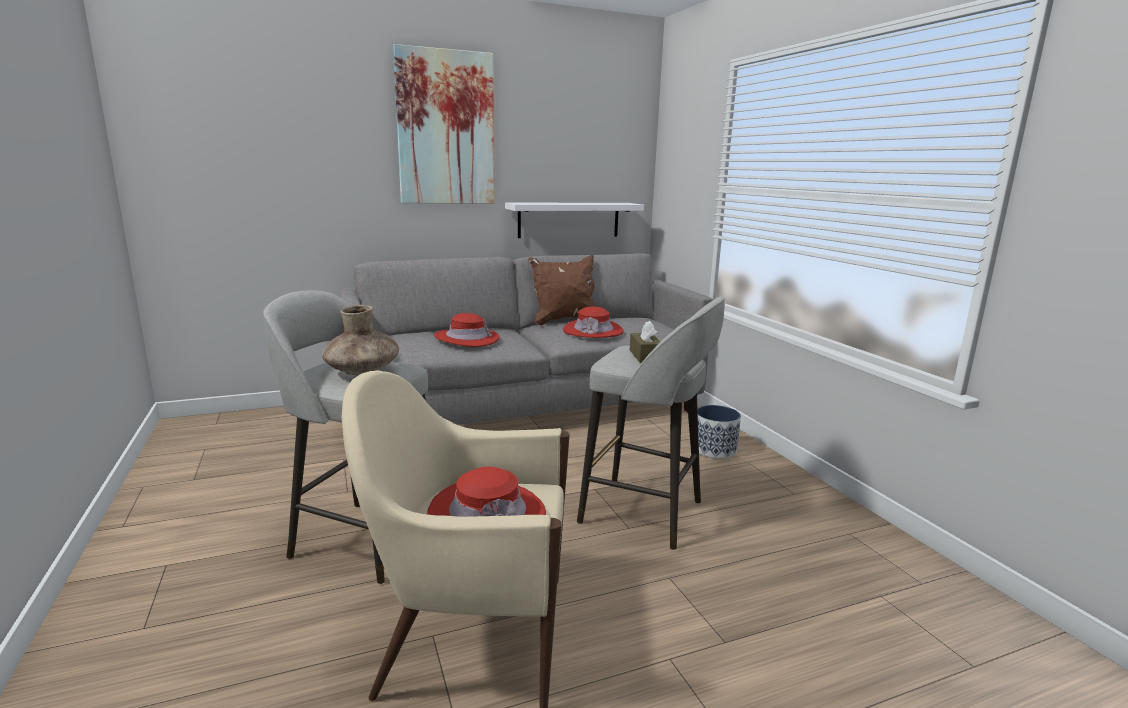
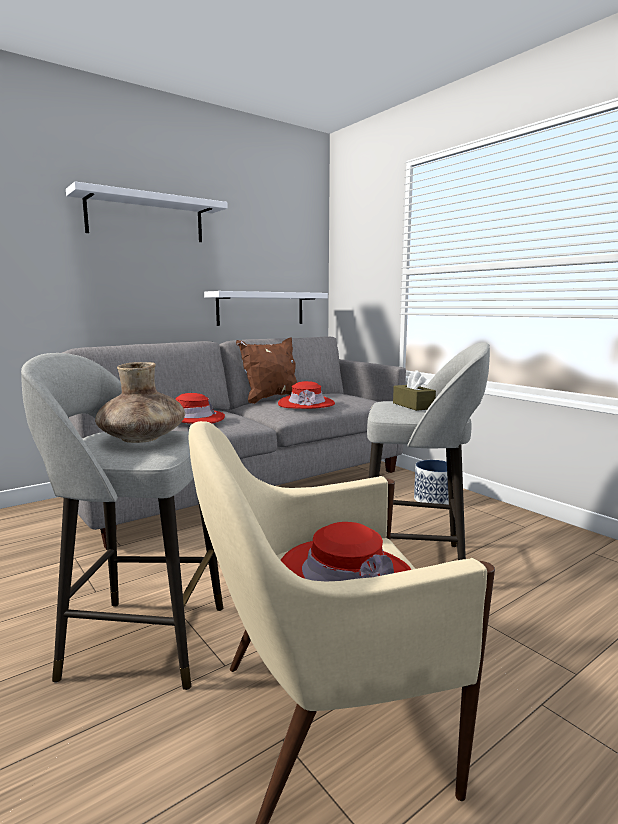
camera: 15 degrees left, 5 degrees down
picture [393,44,495,204] -> white shelf [66,181,228,242]

